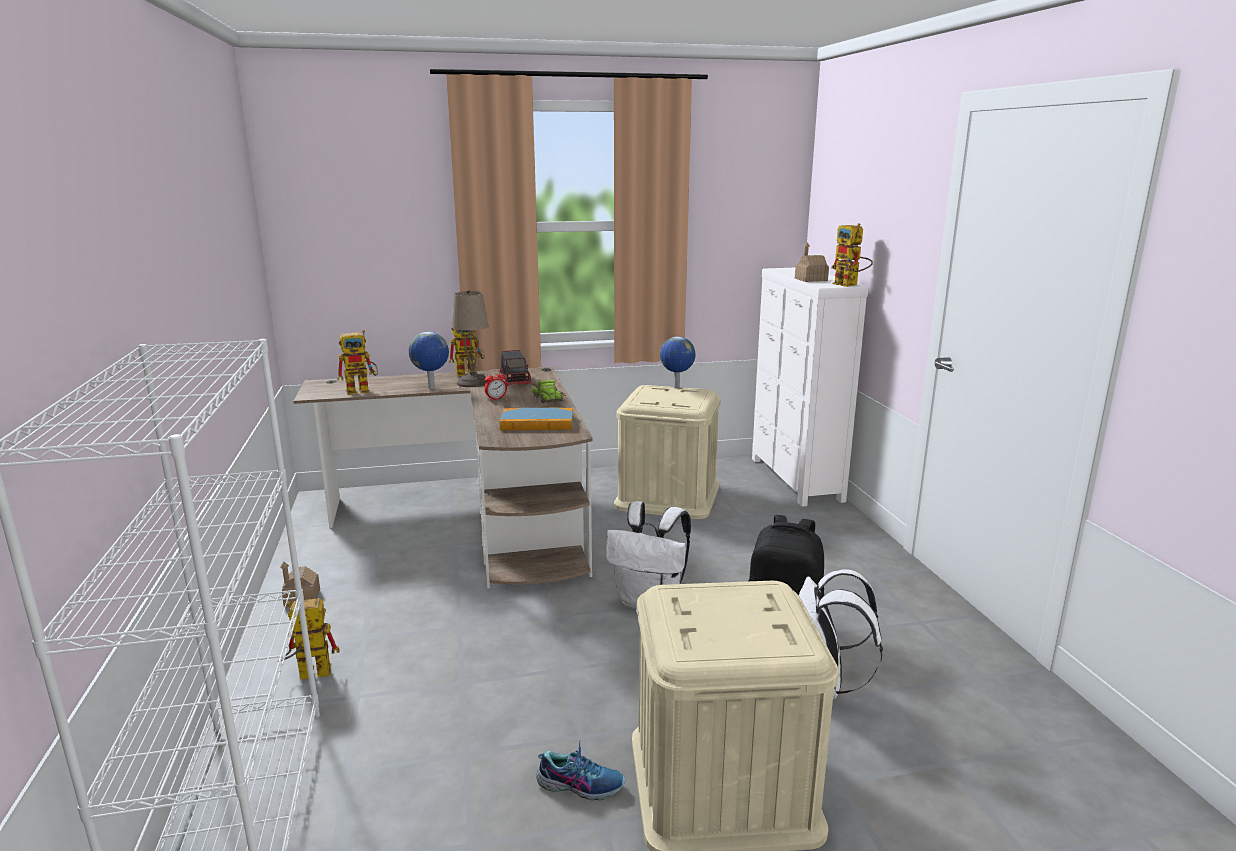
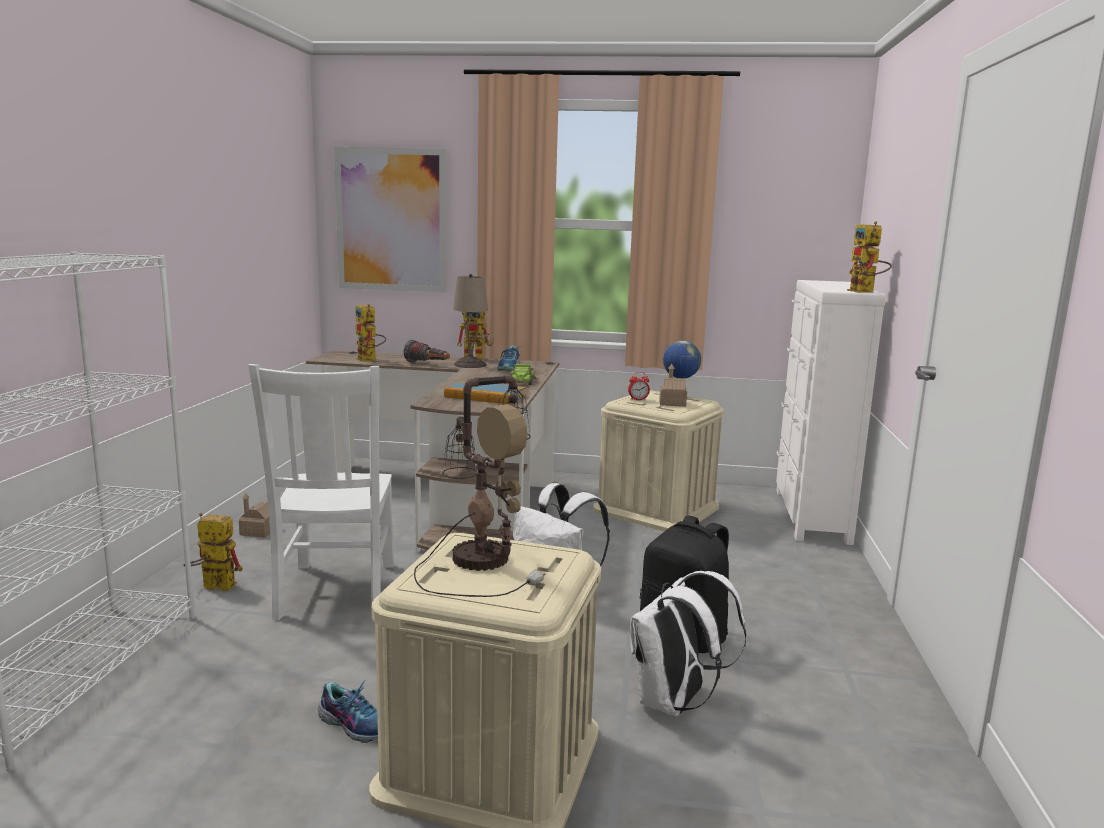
camera: 20 degrees right, 5 degrees down
toy robot [337,330,378,395] -> toy robot turned 60 degrees clockwise [355,304,386,362]
globe [409,332,449,389] -> flashlight [404,340,450,363]
alarm clock [484,370,507,400] -> alarm clock moved to [628,372,650,400]
toy truck [499,350,532,386] -> shoe [497,345,522,371]
toy house [795,242,829,282] -> toy house moved to [659,364,687,407]
none -> white chair [248,364,394,620]
none -> picture [334,147,447,293]
none -> table lamp [414,375,546,597]

